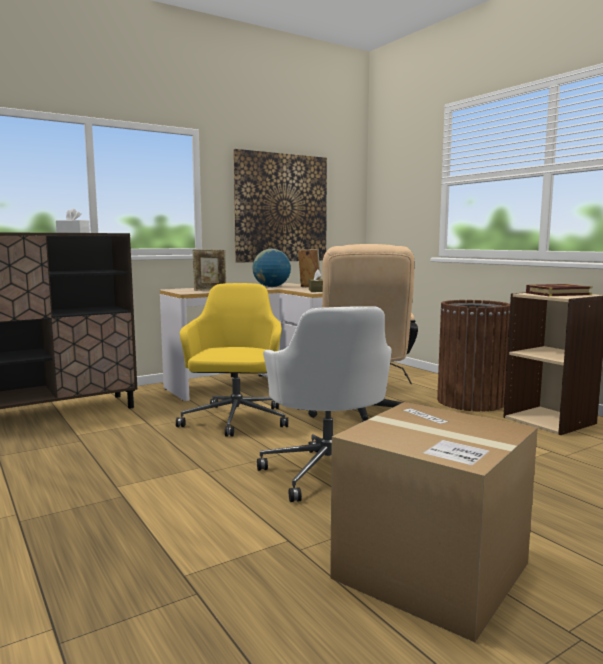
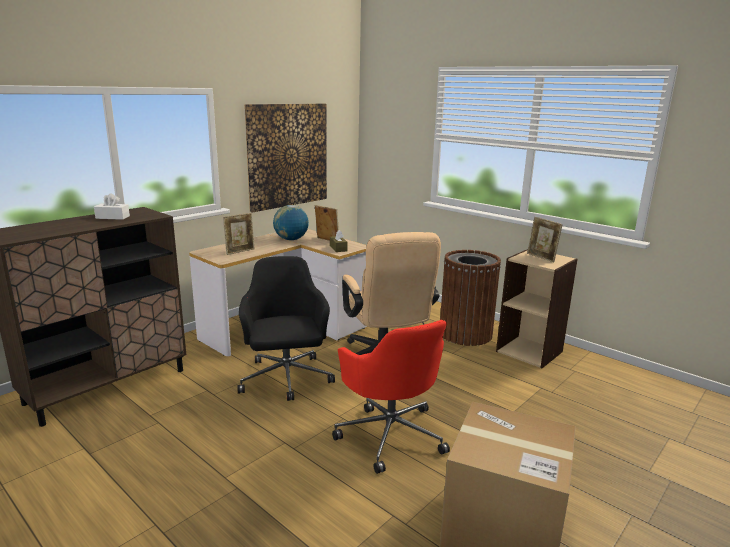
camera: 15 degrees left, 10 degrees up
yellow office chair [176,283,288,437] -> black office chair [237,256,335,401]
white office chair [257,306,392,502] -> red office chair [332,320,450,474]
book [526,284,592,296] -> picture frame [527,217,563,262]

